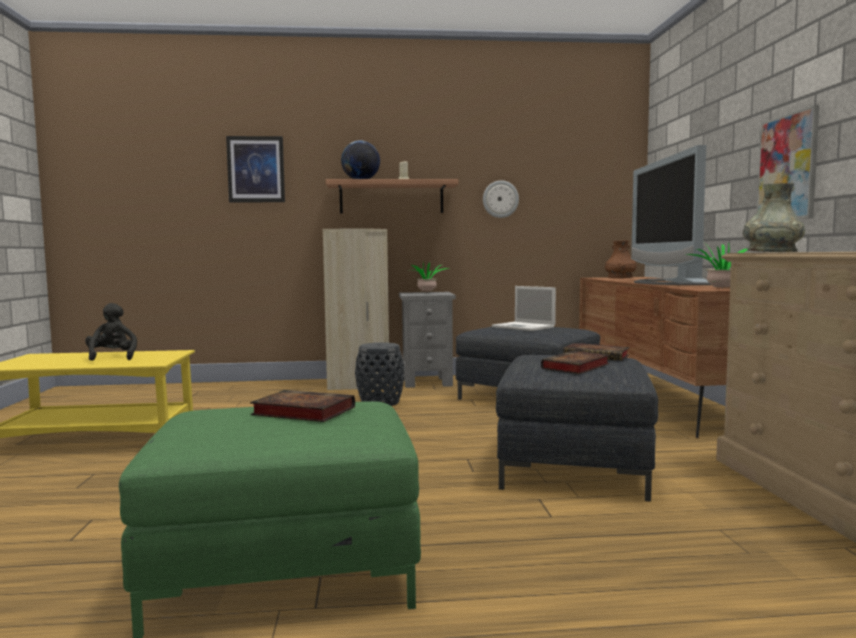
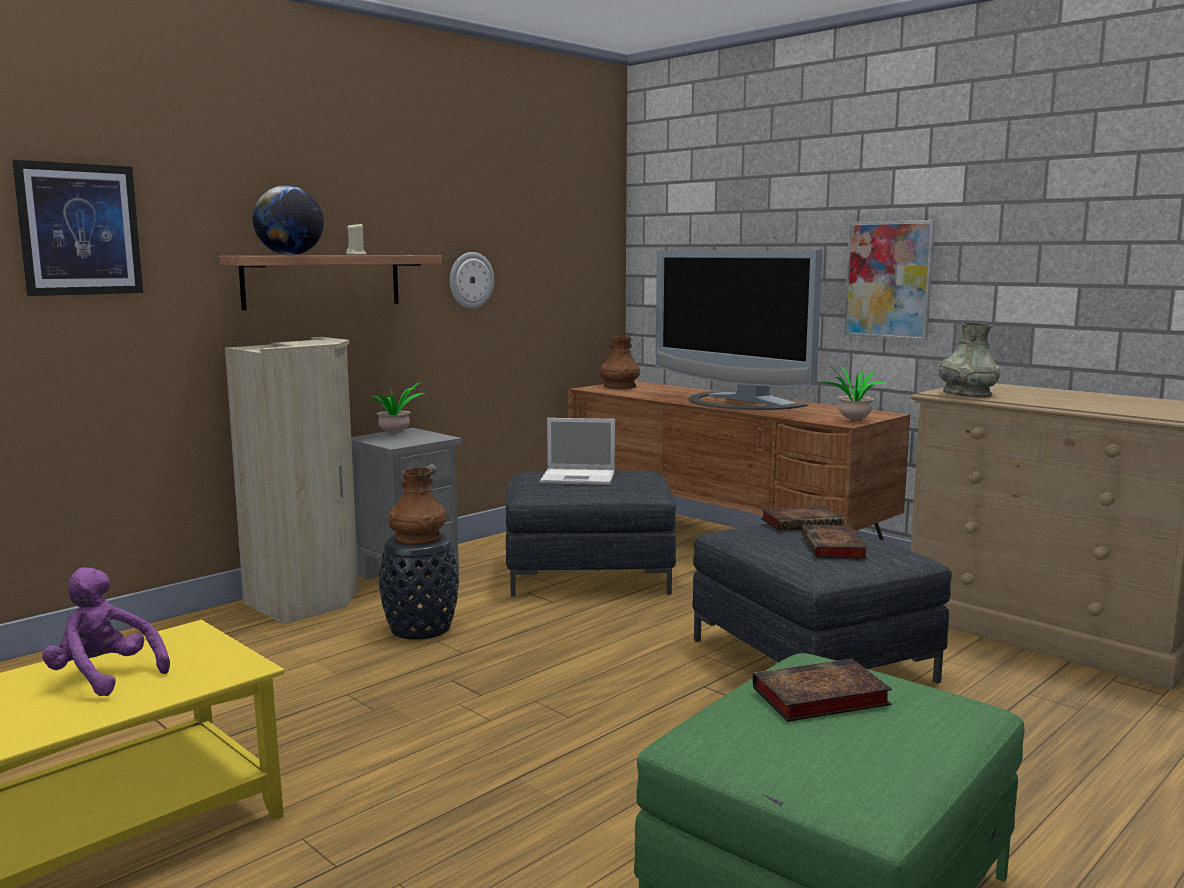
camera: 40 degrees left, 5 degrees up
black plush toy [85,303,137,361] -> purple plush toy [42,567,170,696]
none -> brown vase [389,467,446,545]

